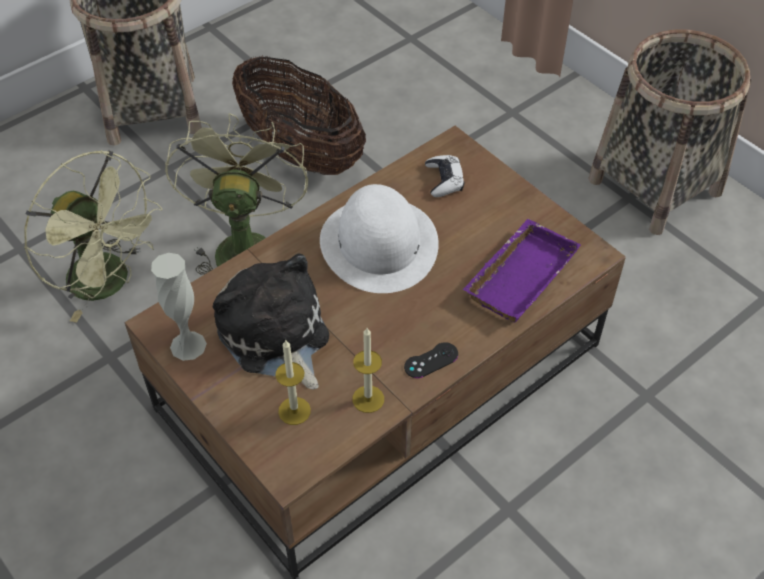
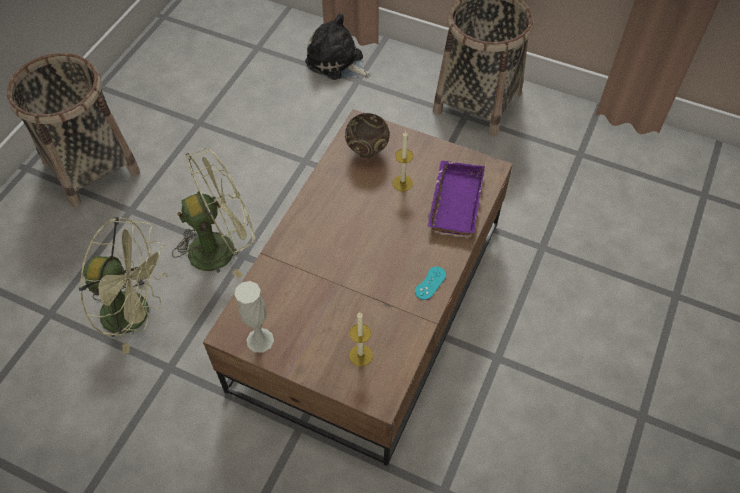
camera: 25 degrees left, 5 degrees up
green fan [165,113,308,275] -> green fan turned 90 degrees clockwise [172,148,255,279]
plush toy [213,254,329,389] -> plush toy moved to [305,13,371,80]
basket [232,56,366,175] -> none
white hat [320,184,439,293] -> none
candle [352,328,384,413] -> candle moved to [392,130,413,191]
black game controller [404,342,458,378] -> turquoise game controller [415,267,446,300]
white game controller [425,155,465,197] -> brown bowl [345,113,390,158]

